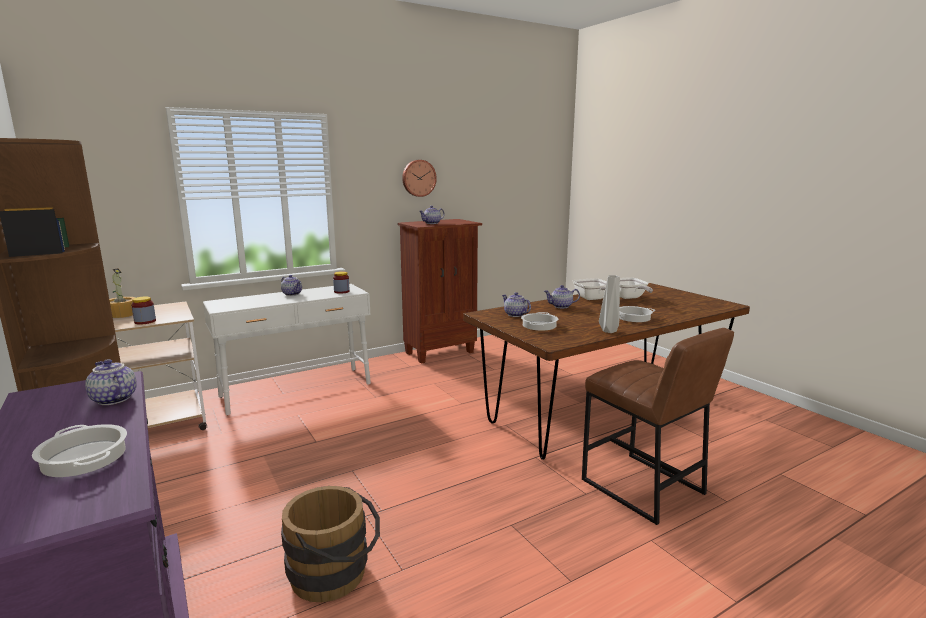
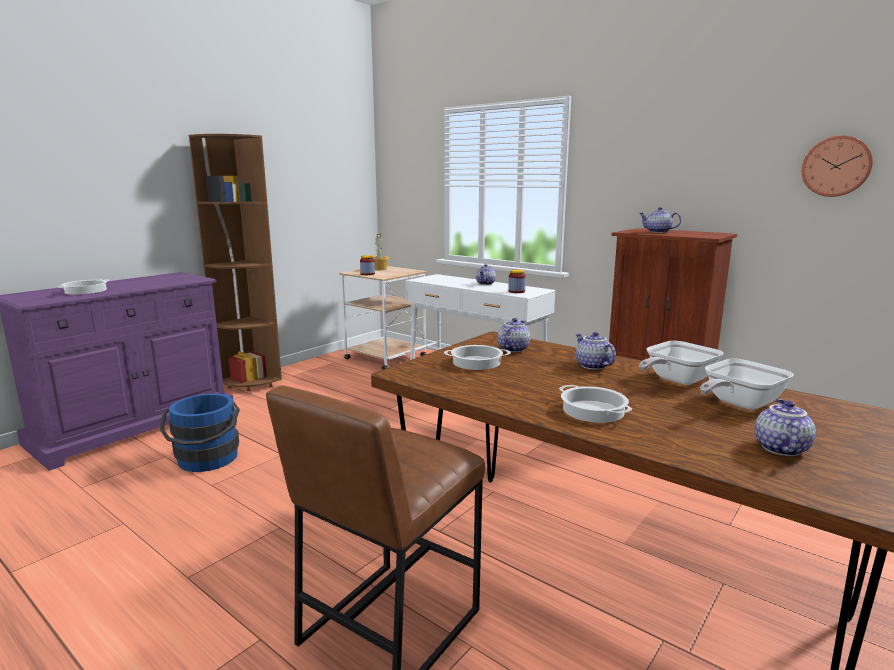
camera: 70 degrees right, 0 degrees up
teapot [85,359,137,405] -> teapot moved to [755,399,816,456]
brown bucket [281,486,380,602] -> blue bucket [160,393,240,472]
wall clock [402,160,437,197] -> wall clock moved to [802,136,873,197]
grey vase [599,275,620,333] -> none

